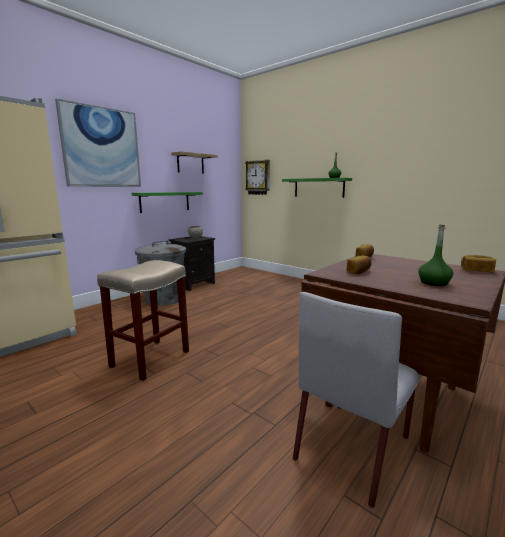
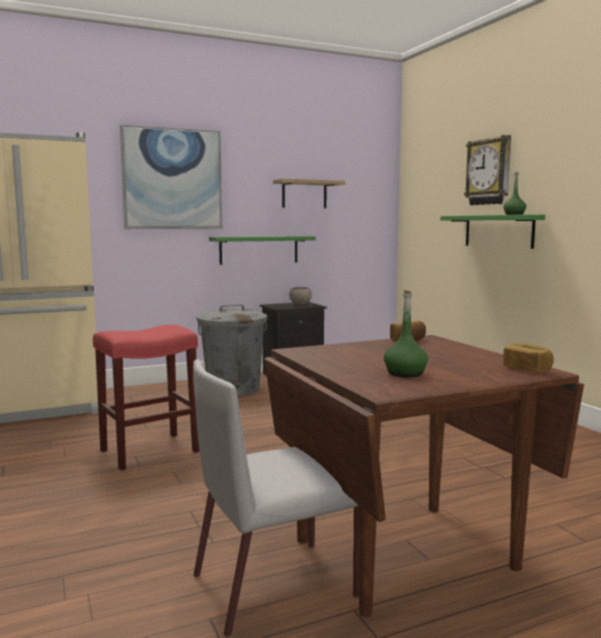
camera: 25 degrees right, 5 degrees down
beige stool [97,260,189,381] -> red stool [93,325,199,470]
wall clock [245,160,270,195] -> wall clock moved to [464,135,511,205]
bread [347,256,371,274] -> none

